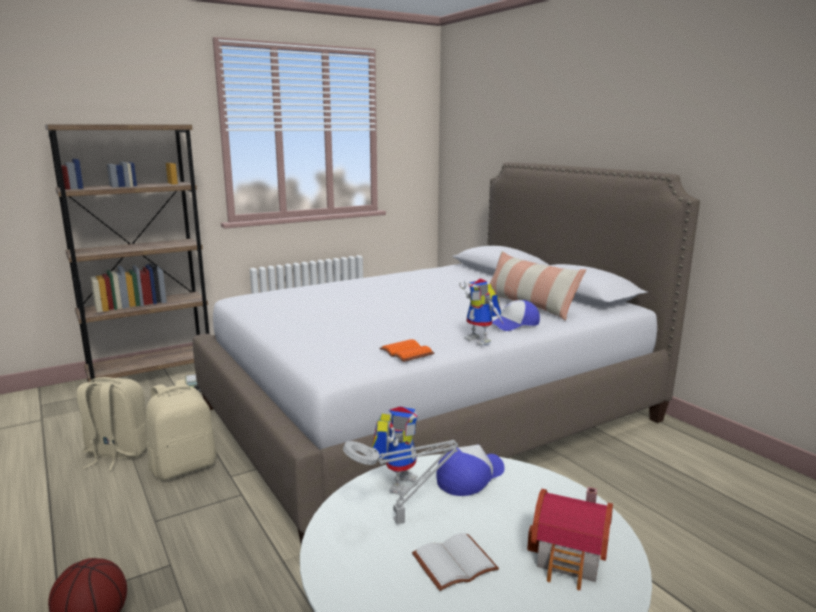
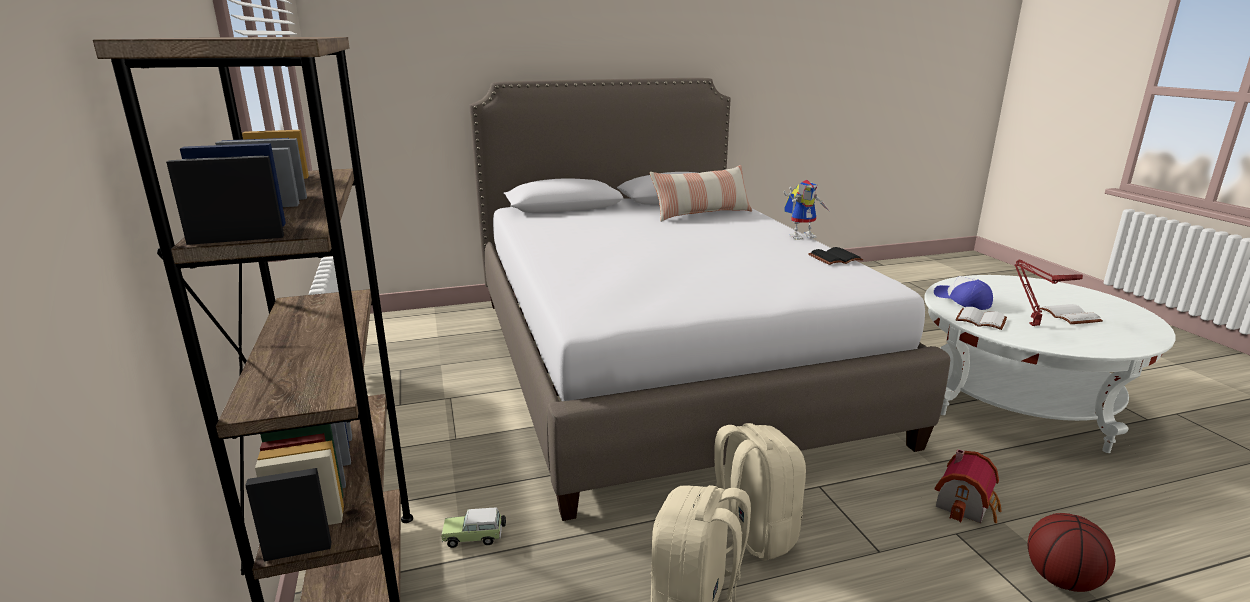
camera: 75 degrees left, 5 degrees up
grey table lamp [343,439,458,524] -> red table lamp [1015,260,1083,326]
toy robot [372,407,418,495] -> white book [956,307,1007,330]
orange book [379,339,434,362] -> black book [808,247,864,265]
cap [492,300,540,331] -> none
toy house [527,487,613,590] -> toy house moved to [934,449,1002,523]

